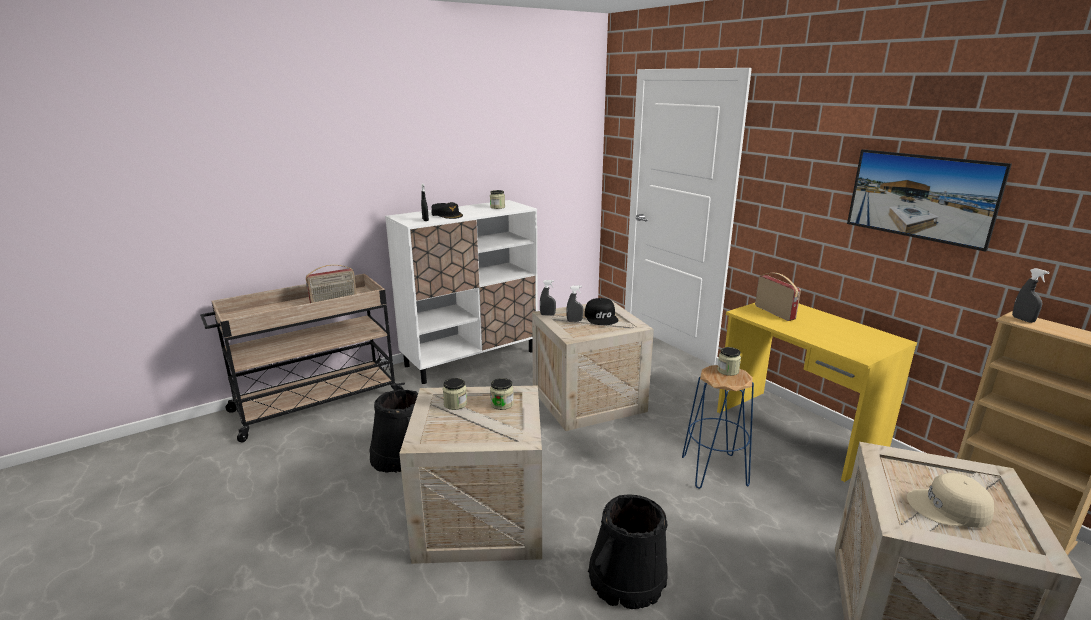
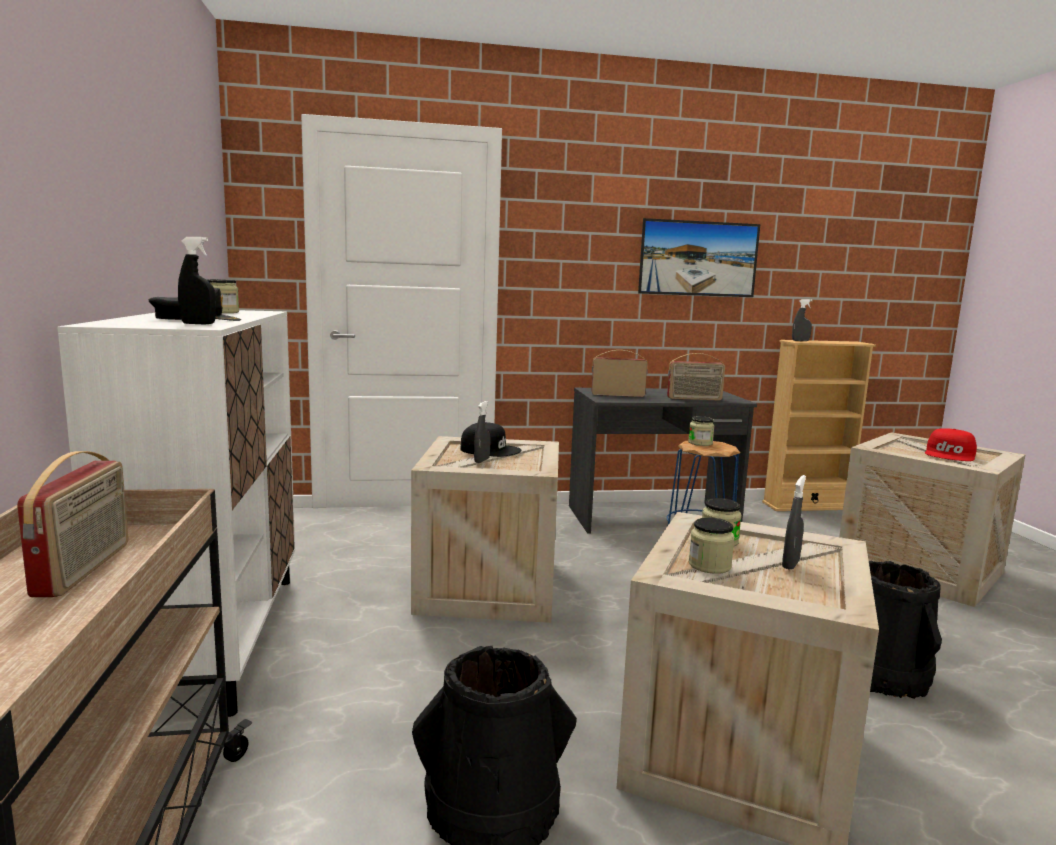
camera: 65 degrees left, 10 degrees down
grey spray bottle [540,280,556,316] -> grey spray bottle moved to [782,475,806,570]
yellow desk [717,303,917,482] -> grey desk [569,388,757,533]
beige cap [907,473,994,528] -> red cap [925,428,977,461]
none -> radio [667,353,725,401]

